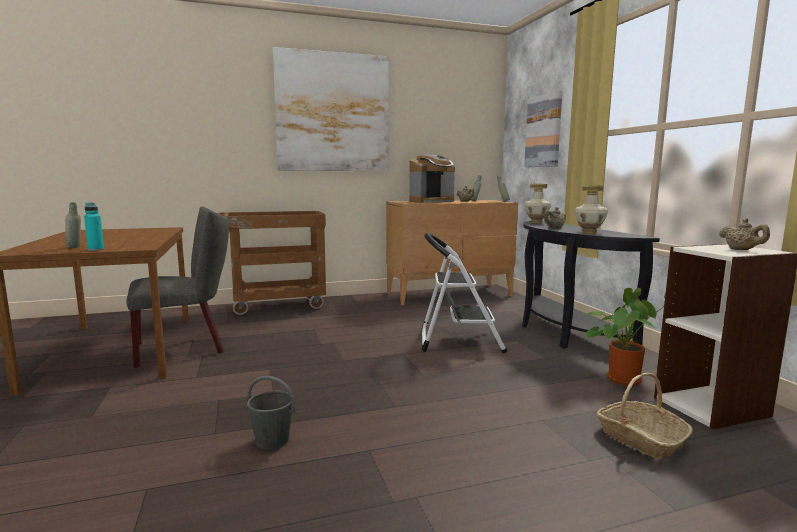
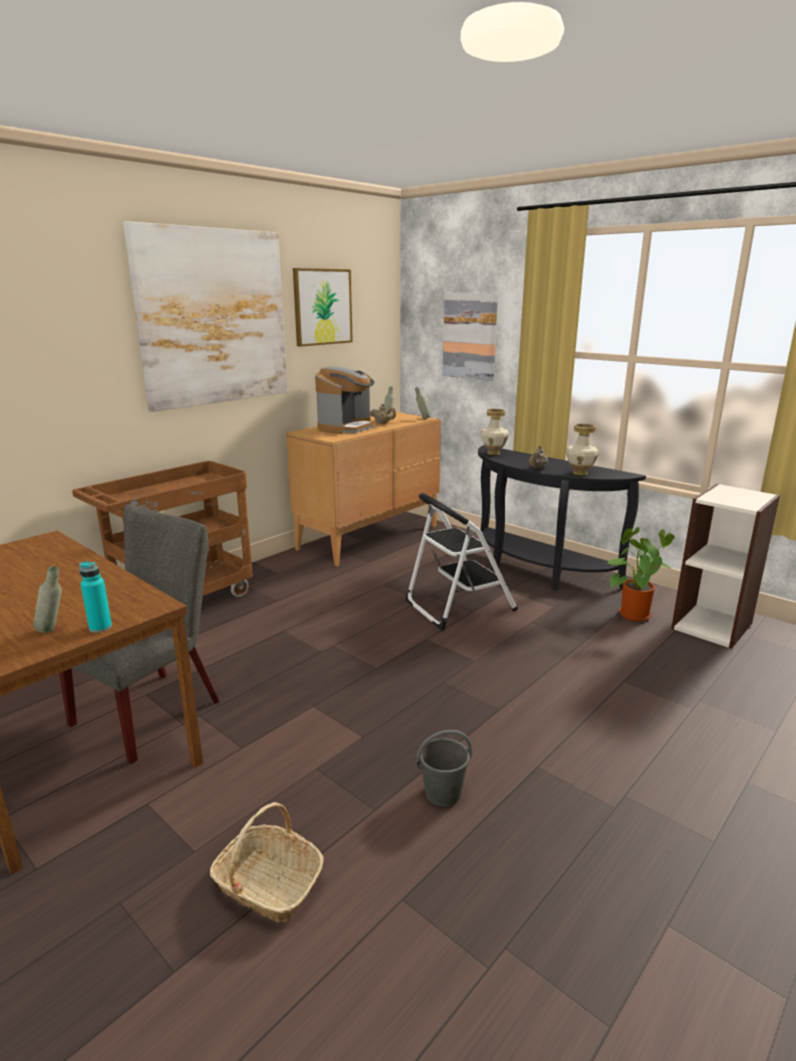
camera: 30 degrees left, 10 degrees up
basket [597,373,692,460] -> basket moved to [210,802,324,922]
beige teapot [719,218,770,250] -> none
none -> picture [293,268,353,347]

